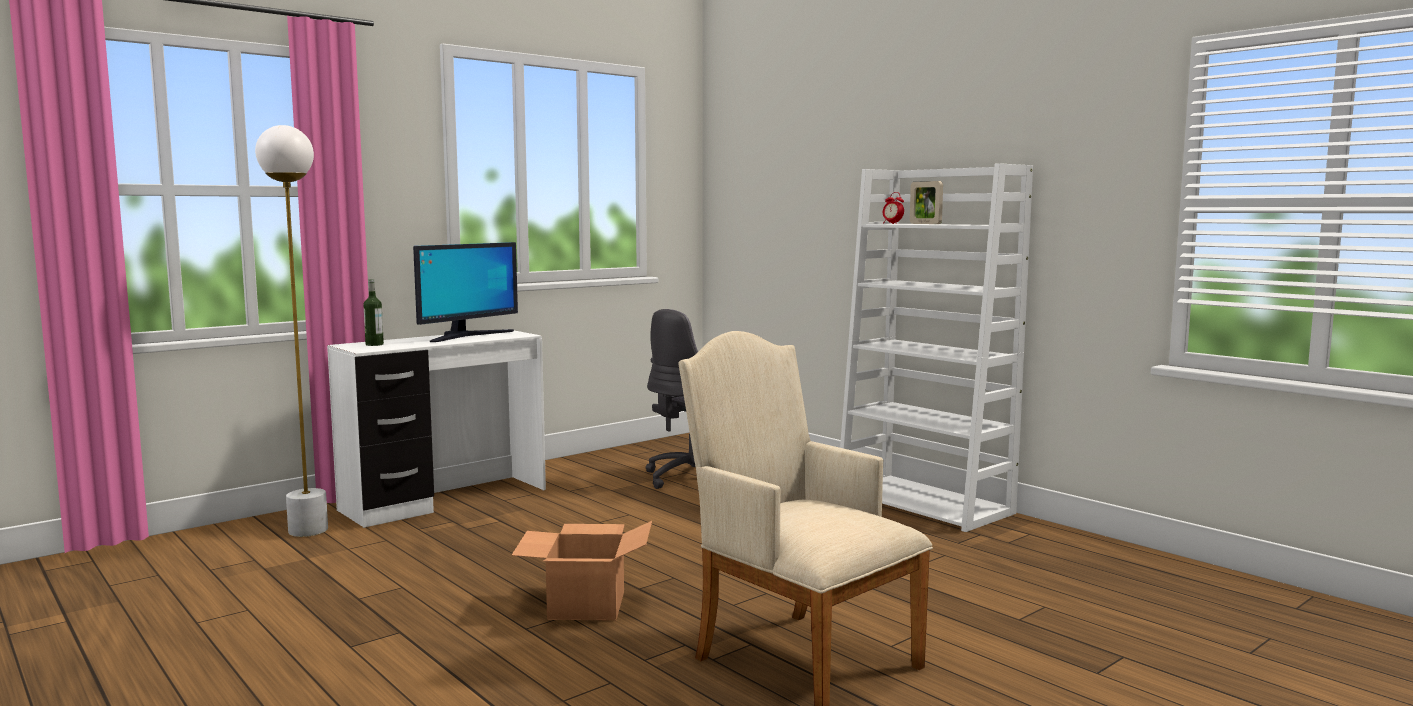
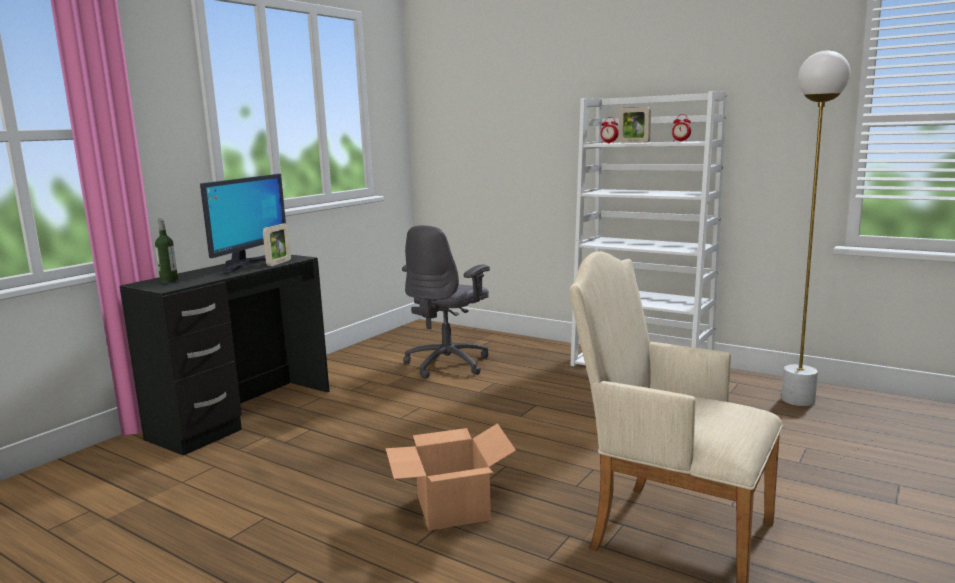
camera: 15 degrees left, 5 degrees up
white floor lamp [255,125,328,537] -> white floor lamp moved to [781,51,850,406]
white desk [327,329,546,528] -> black desk [119,255,330,456]
none -> picture frame [263,223,291,266]
none -> alarm clock [672,114,691,142]

